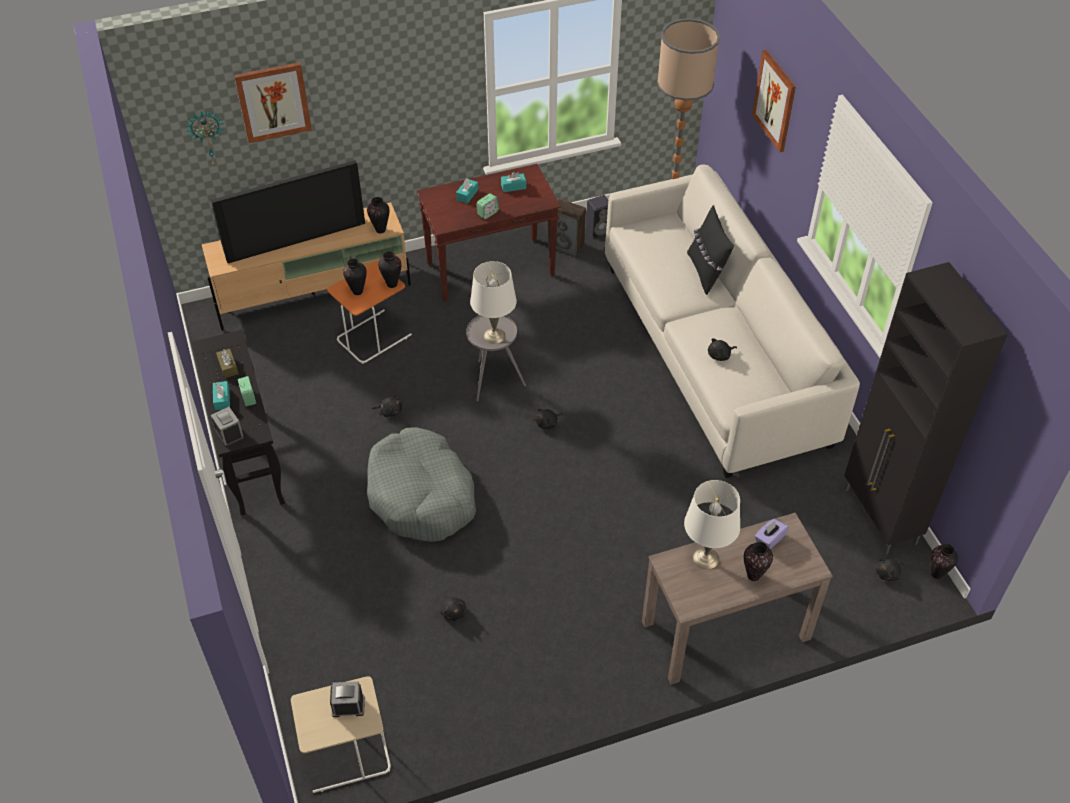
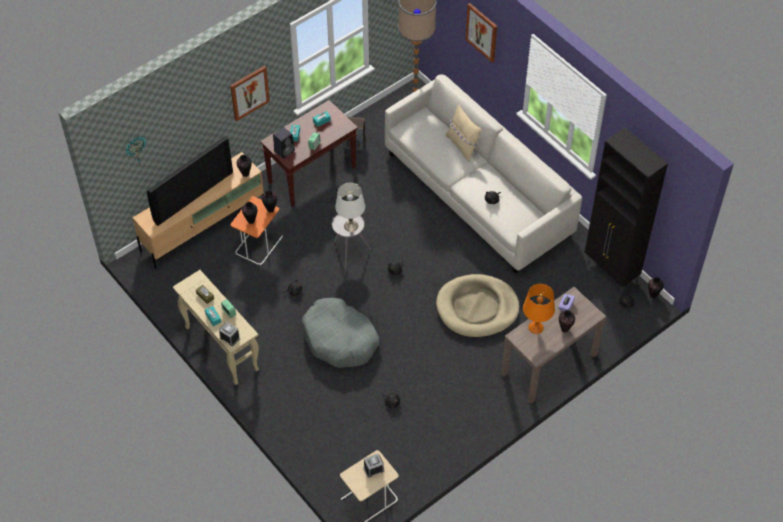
camera: 20 degrees left, 5 degrees up
black console table [192,330,285,515] -> beige console table [173,270,259,385]
picture [234,62,312,143] -> picture moved to [230,66,270,121]
black speaker [586,195,608,238] -> black speaker moved to [273,127,295,159]
white table lamp [684,480,740,570] -> orange table lamp [523,284,555,334]
black pillow [687,205,734,295] -> beige pillow [445,104,482,162]
none -> beige dog bed [436,274,519,337]

